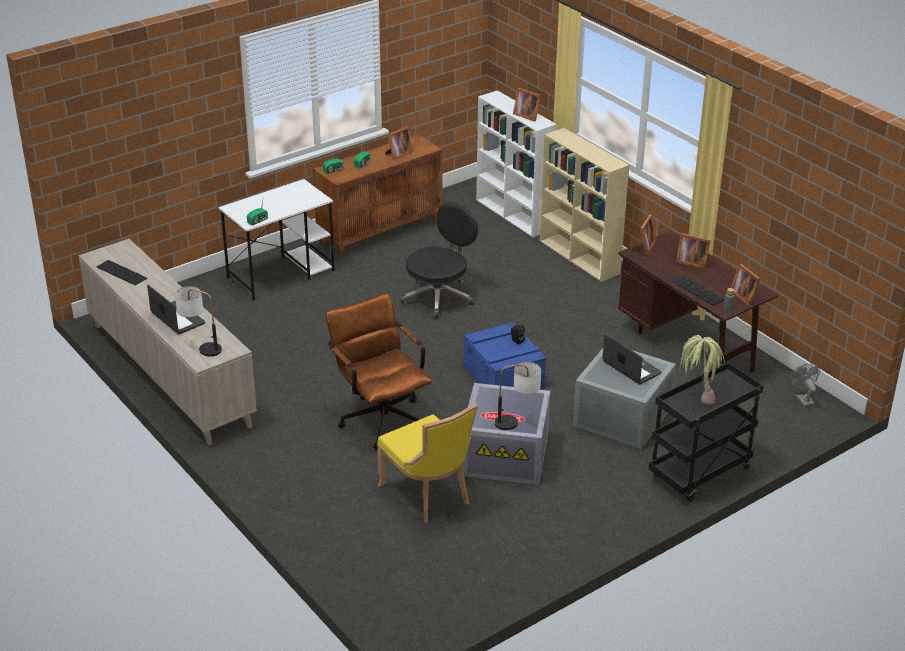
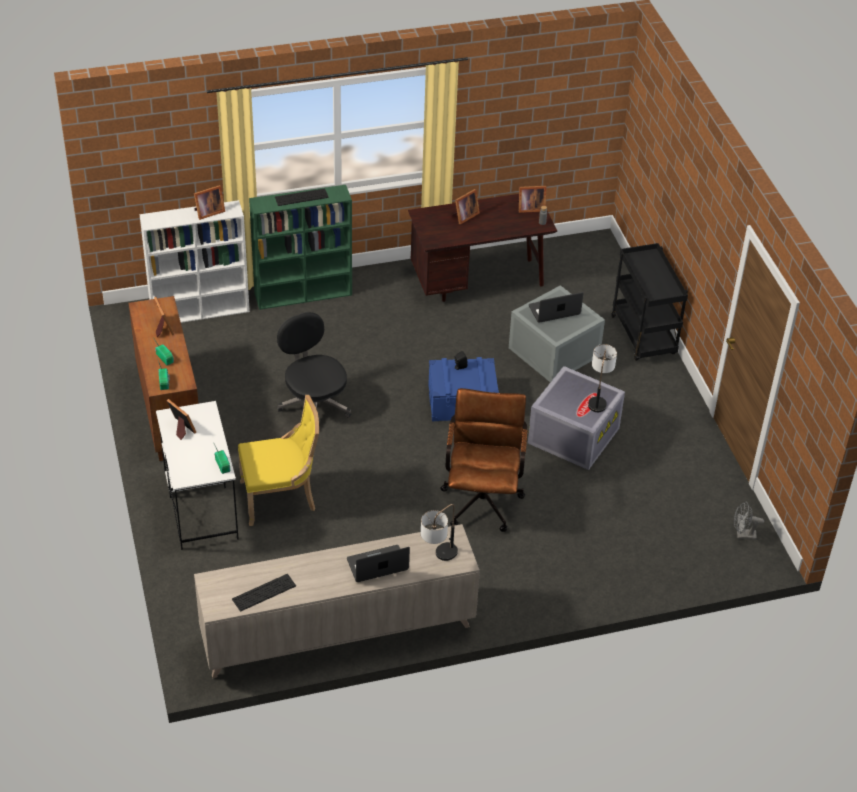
camera: 70 degrees left, 10 degrees up
brown office chair [325,293,432,450] -> brown office chair turned 105 degrees clockwise [440,388,527,532]
yellow chair [377,403,478,523] -> yellow chair moved to [238,395,319,526]
beige bookcase [540,128,629,282] -> green bookcase [249,185,352,310]
picture frame [635,215,657,254] -> picture frame moved to [166,399,196,440]
keyboard [672,275,725,306] -> keyboard moved to [275,188,329,206]
potted plant [680,335,725,405] -> none
grey fan [789,364,820,407] -> grey fan moved to [734,502,764,540]

